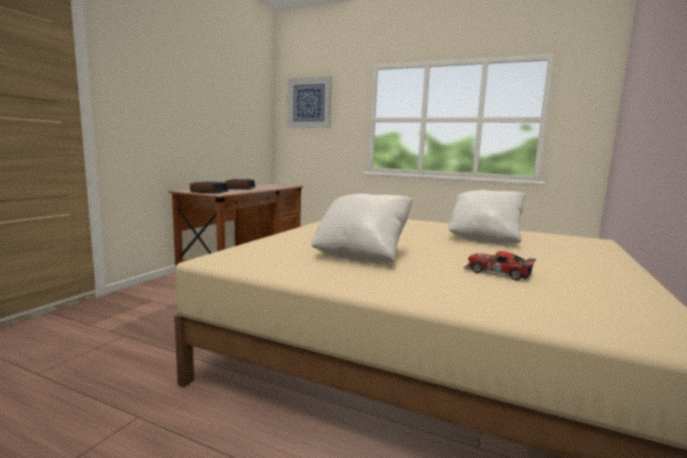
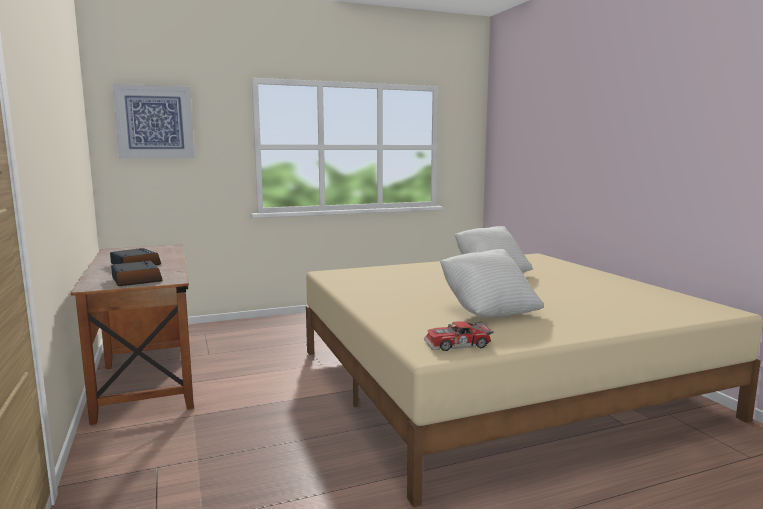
camera: 45 degrees left, 0 degrees up
toy car [463,251,536,280] -> toy car moved to [423,321,494,351]

